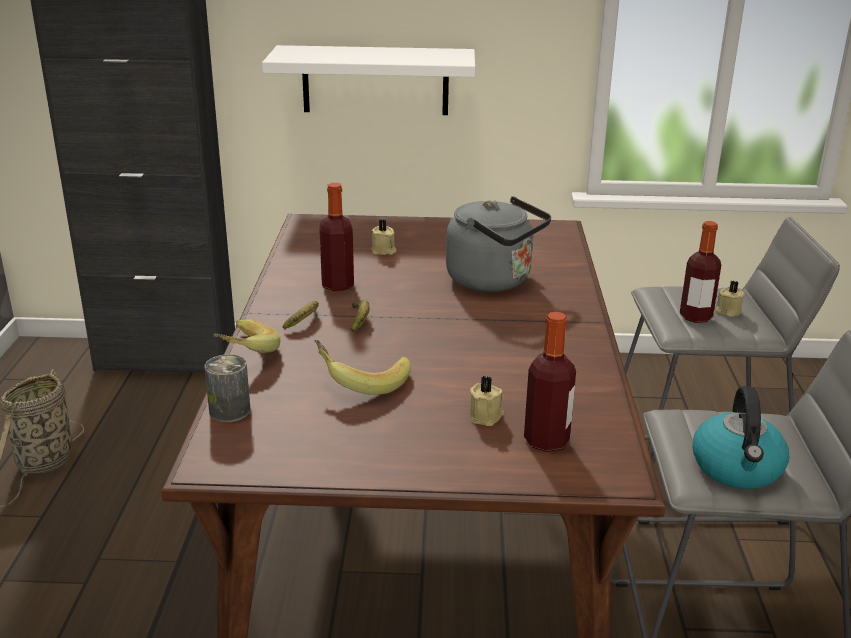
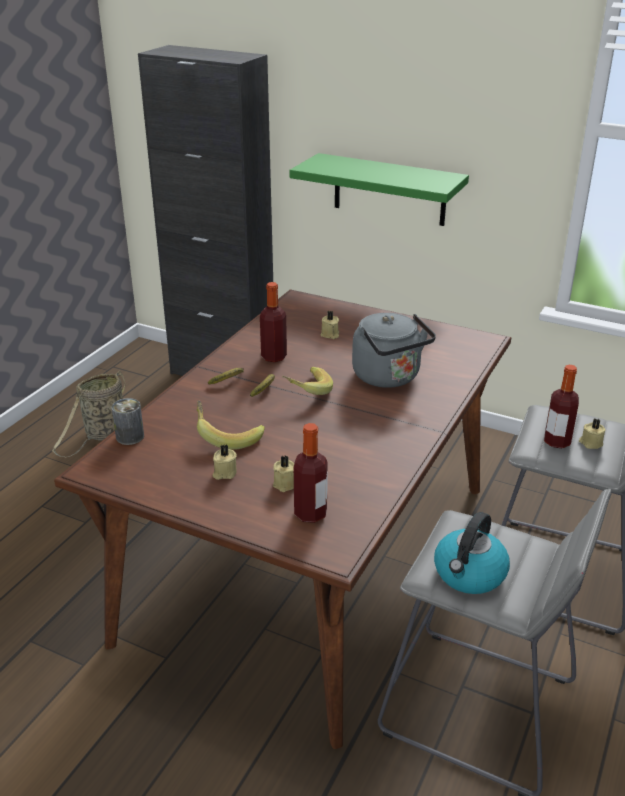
camera: 25 degrees right, 5 degrees up
banana [213,319,280,353] -> banana moved to [282,367,333,395]
white shelf [262,45,475,115] -> green shelf [289,153,469,226]
none -> beige candle [212,444,237,480]

